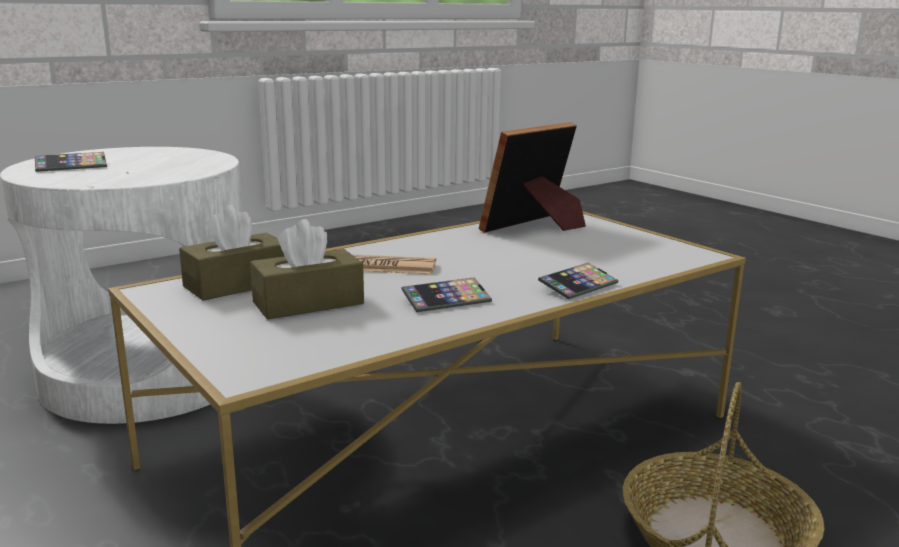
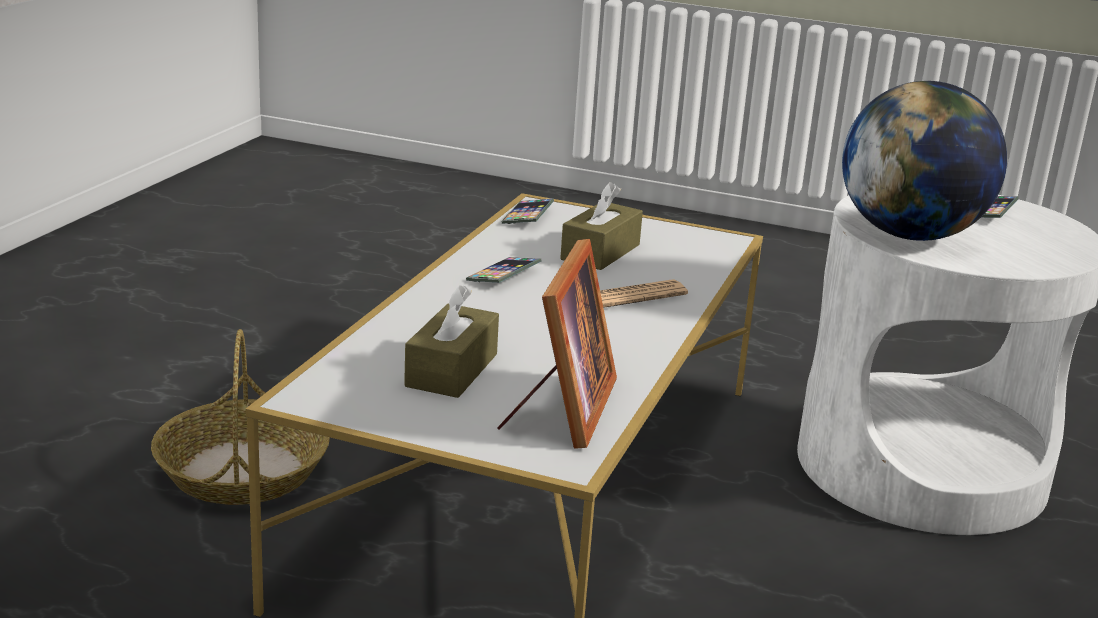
camera: 145 degrees right, 5 degrees up
brown tissue box [179,205,284,301] -> brown tissue box moved to [404,285,499,398]
phone [538,263,619,299] -> phone moved to [501,198,554,224]
none -> globe [842,81,1007,241]

